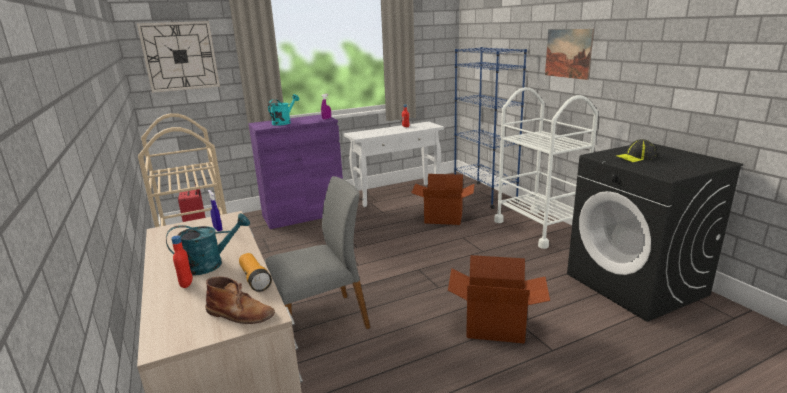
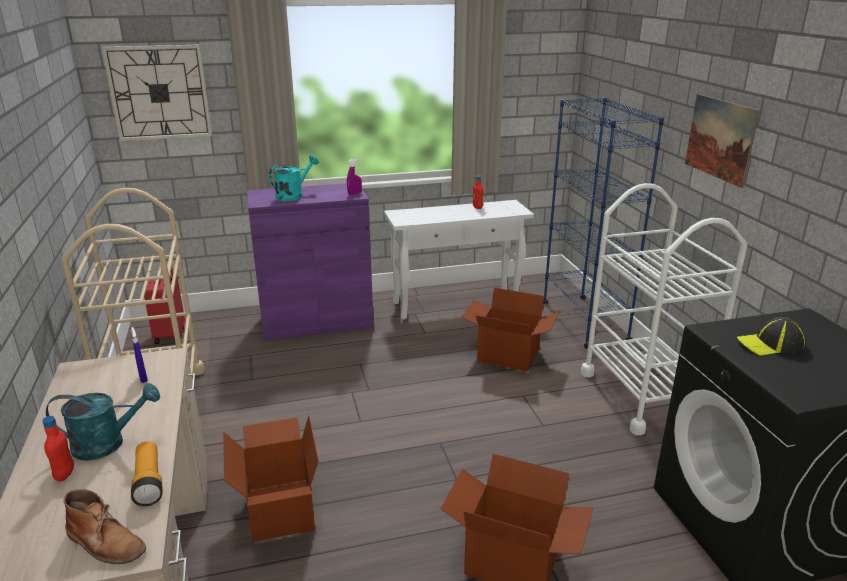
camera: 10 degrees right, 5 degrees up
grey chair [265,176,370,329] -> cardboard box [223,416,319,542]

